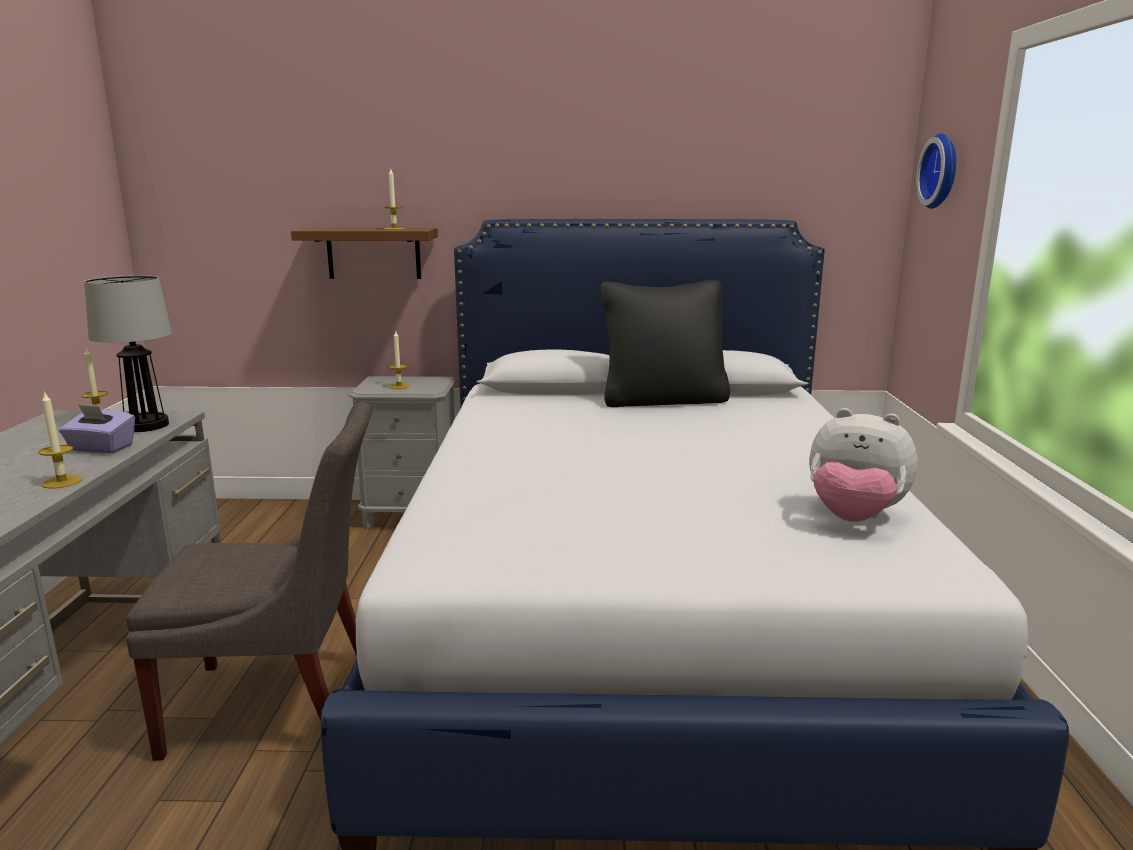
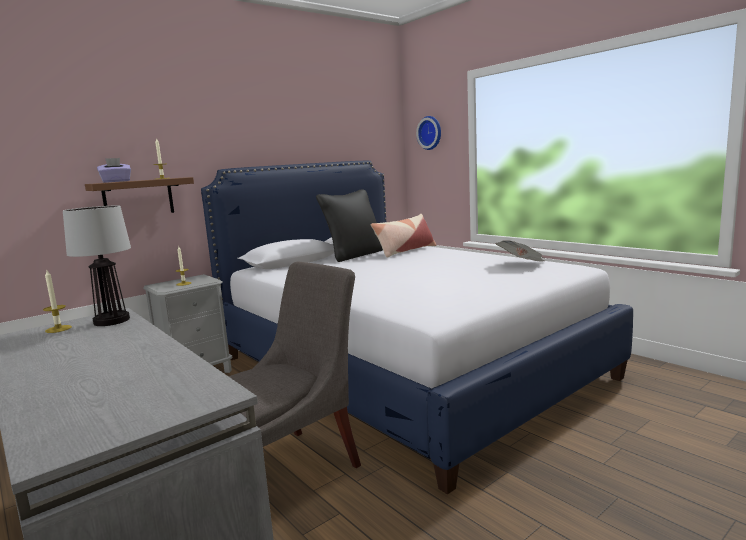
camera: 40 degrees left, 5 degrees down
candle [38,391,82,489] -> none
purple tissue box [59,405,135,454] -> purple tissue box moved to [97,158,131,182]
plush toy [810,408,918,522] -> newspaper [496,240,545,261]
none -> pillow [371,214,436,258]

